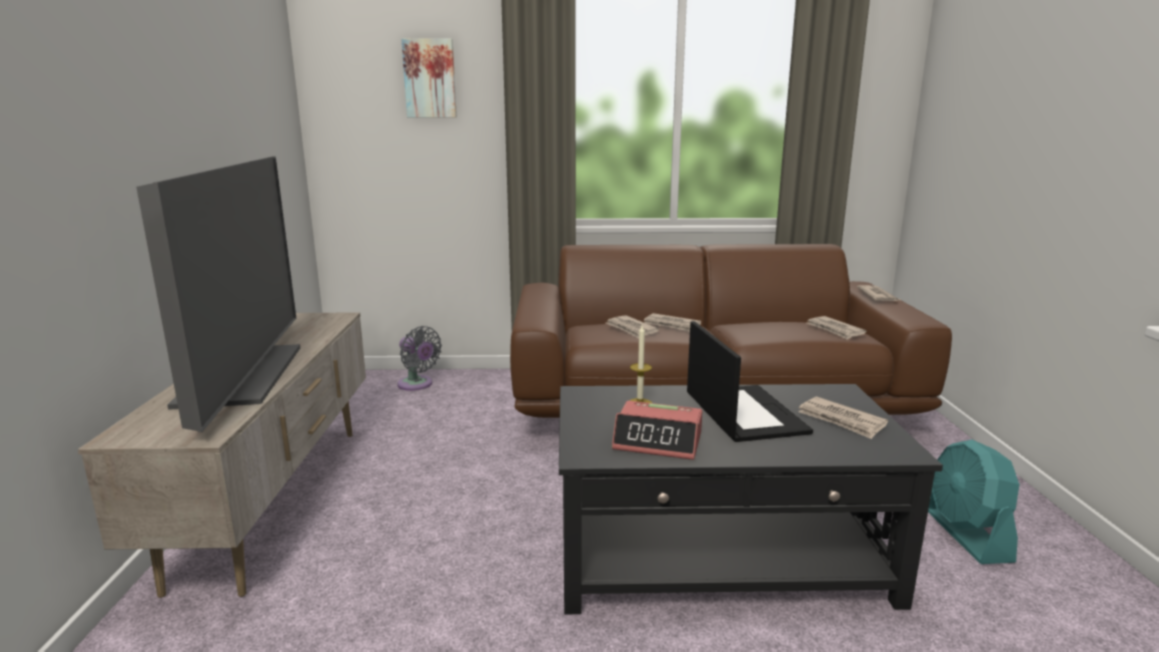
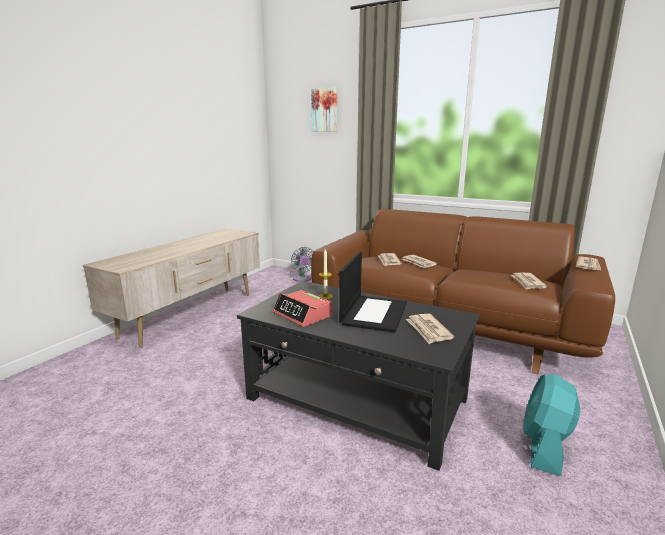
camera: 30 degrees right, 0 degrees up
television [136,156,300,432] -> none

